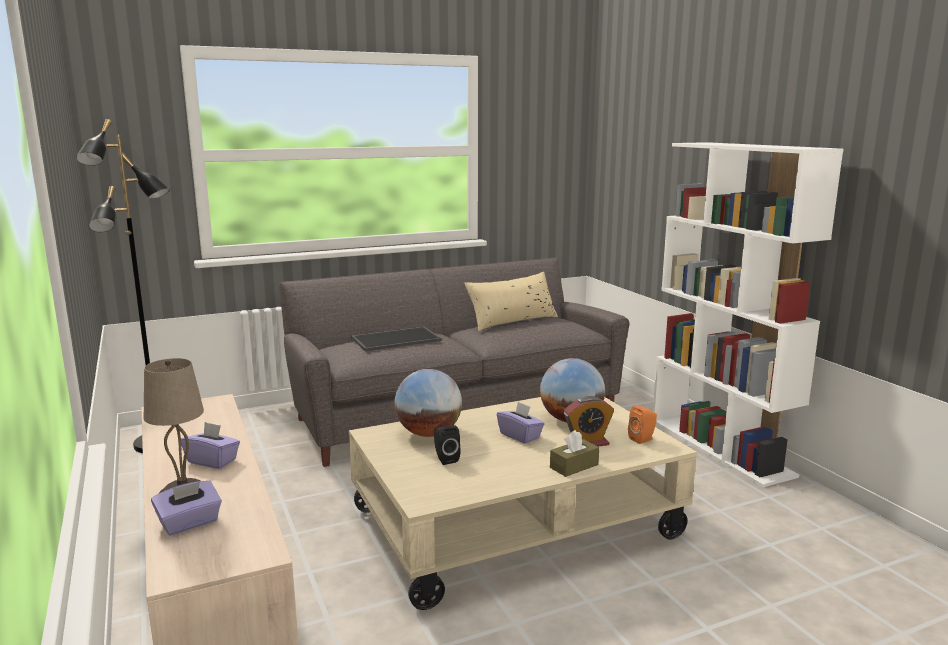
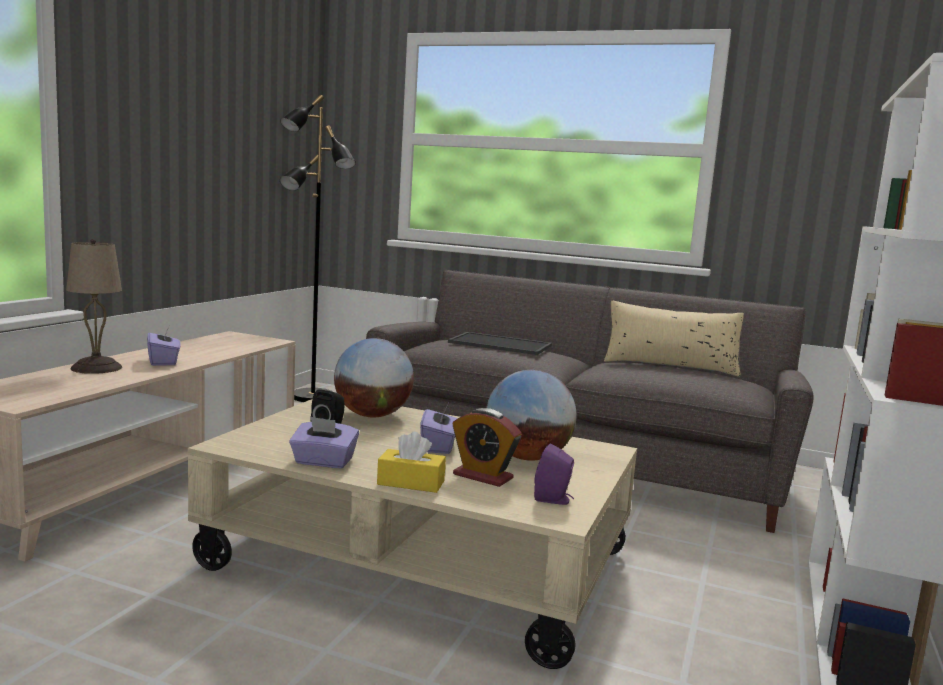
camera: 45 degrees right, 5 degrees down
purple tissue box [151,481,222,536] -> purple tissue box moved to [289,416,359,468]
brown tissue box [550,430,599,477] -> yellow tissue box [377,432,446,493]
orange speaker [628,405,657,444] -> purple speaker [534,443,574,505]

